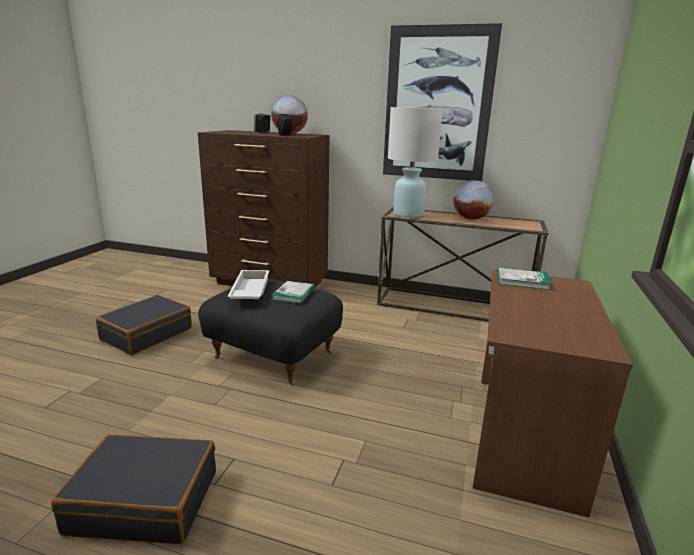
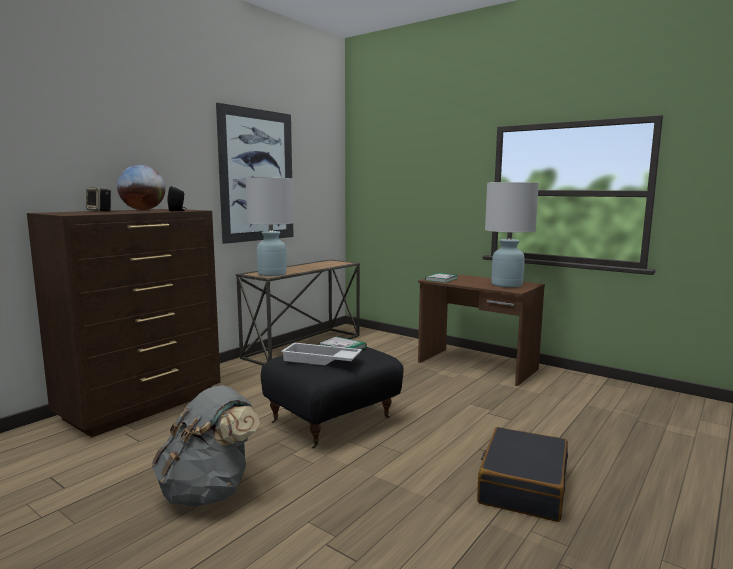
camera: 70 degrees left, 10 degrees down
black suitcase [96,295,192,355] -> grey backpack [152,385,260,507]
globe [453,180,494,220] -> none
none -> white table lamp [485,182,539,287]

